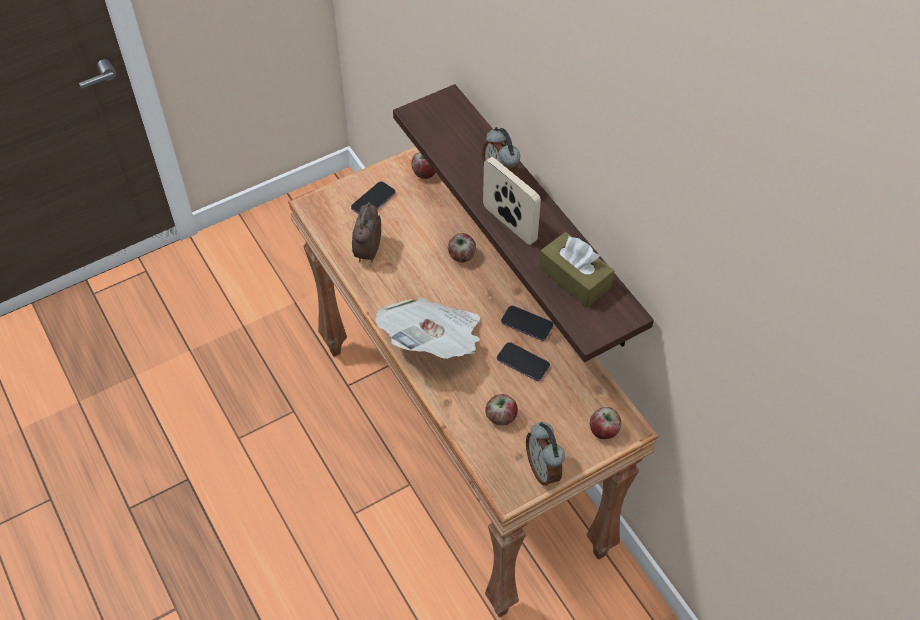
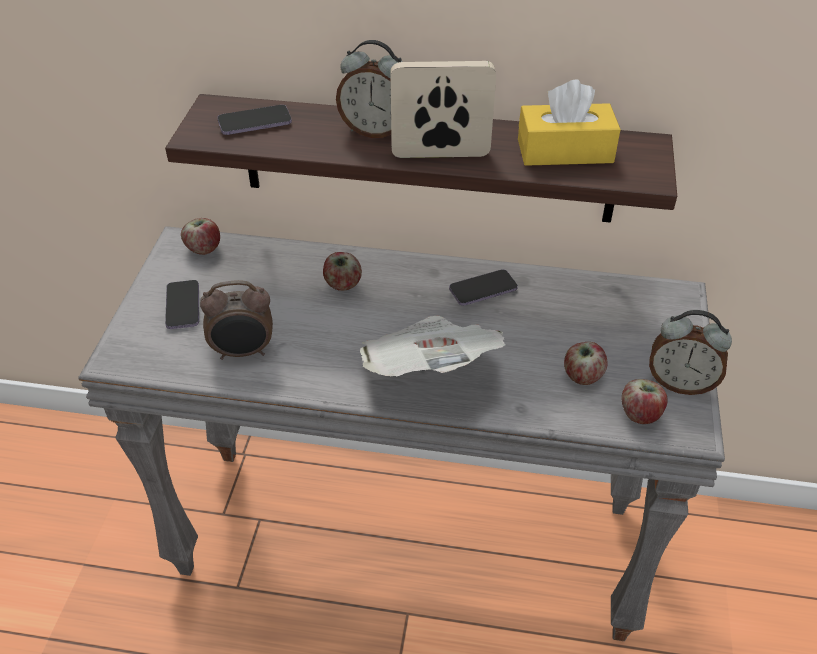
camera: 50 degrees left, 10 degrees down
brown console table [288,146,658,617] -> grey console table [78,226,725,641]
alarm clock [352,202,381,263] -> alarm clock turned 60 degrees counterclockwise [200,280,273,360]
phone [497,342,550,381] -> phone moved to [217,105,292,135]
brown tissue box [539,232,614,307] -> yellow tissue box [518,80,621,166]
apple [590,407,621,439] -> apple moved to [622,379,668,424]

